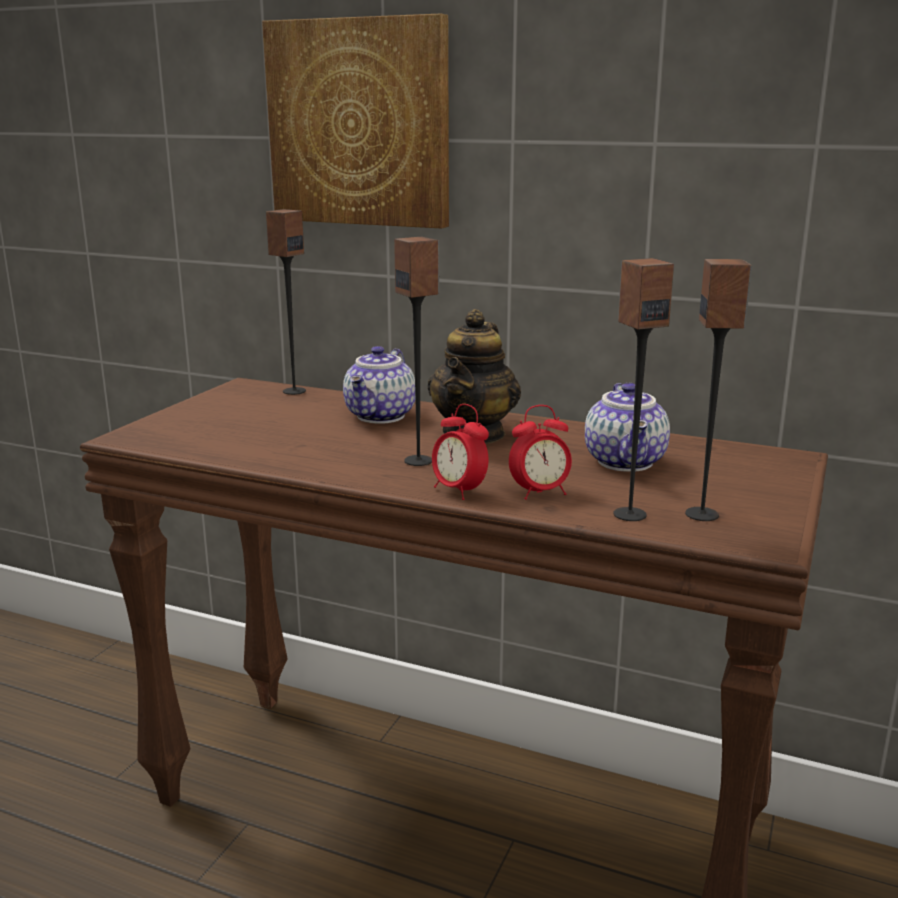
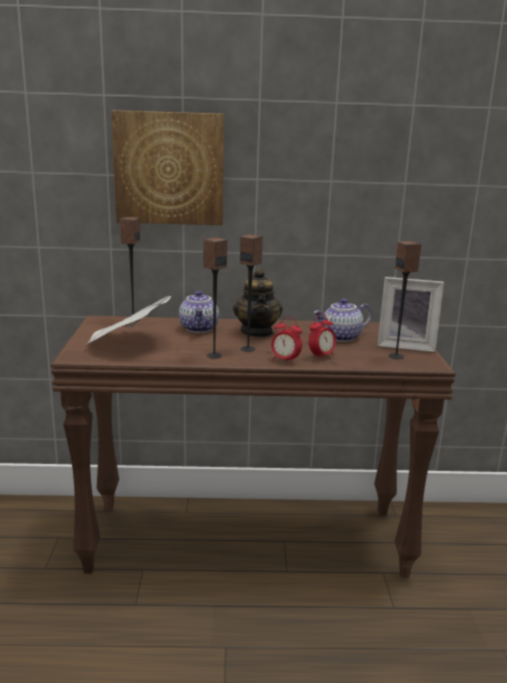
camera: 25 degrees left, 0 degrees up
teapot [585,383,670,472] -> teapot turned 90 degrees clockwise [313,299,372,342]
speaker [613,258,674,521] -> speaker moved to [203,237,227,358]
none -> newspaper [87,296,171,344]
none -> picture frame [378,277,444,352]

